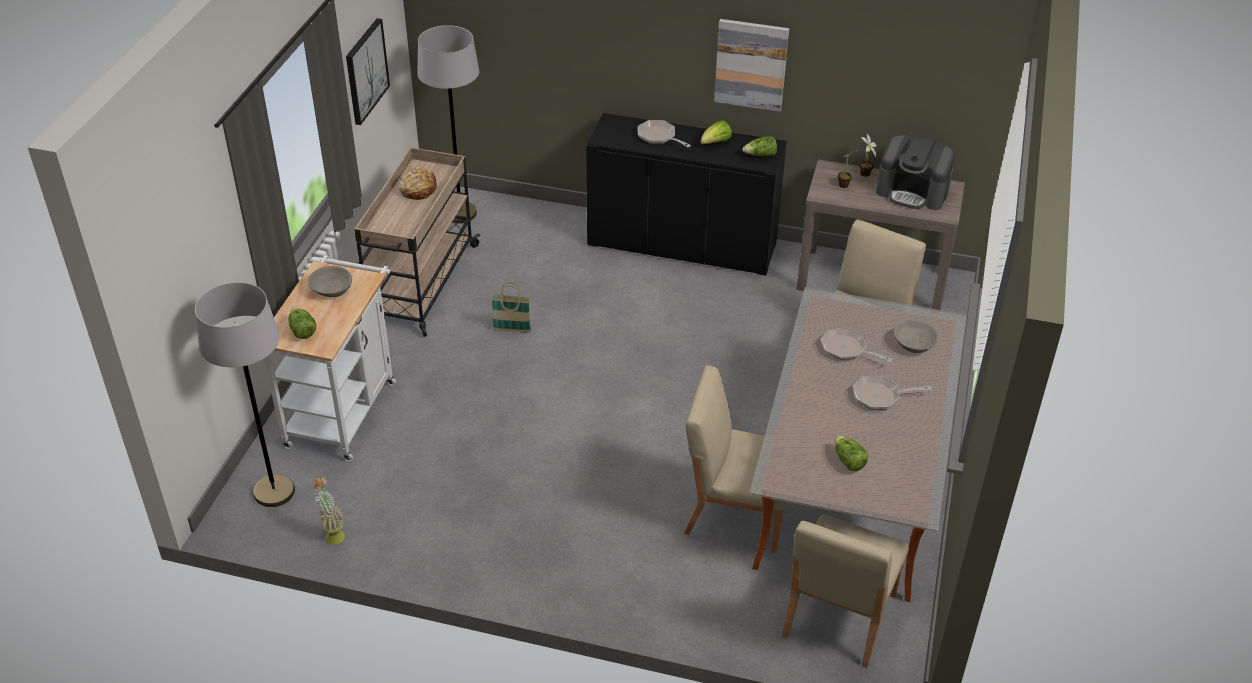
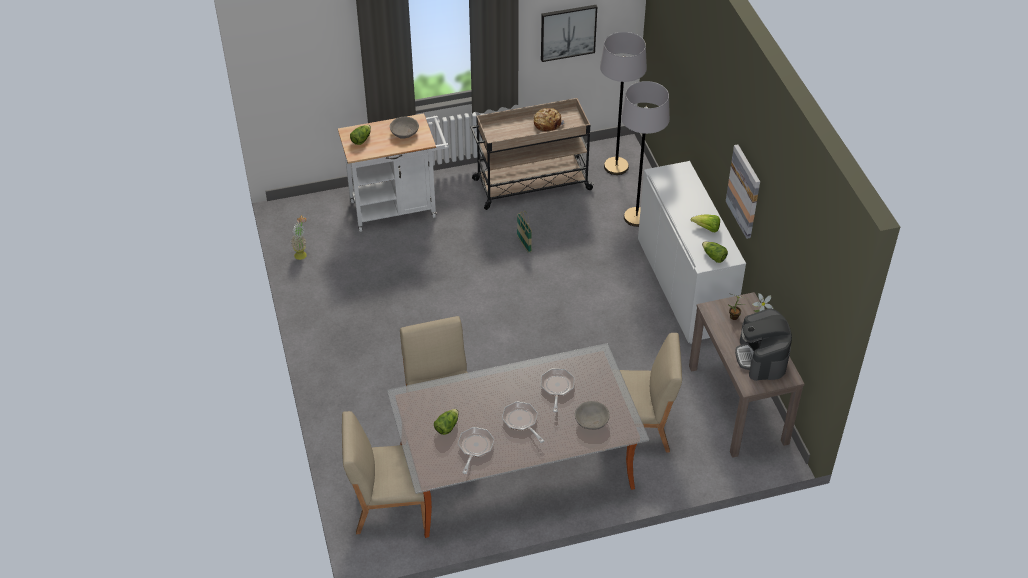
camera: 60 degrees right, 5 degrees up
grey floor lamp [195,282,295,507] -> grey floor lamp moved to [621,81,670,227]
black cabinet [586,113,787,276] -> white cabinet [638,161,746,344]
frying pan [638,120,691,147] -> frying pan moved to [458,427,494,474]

